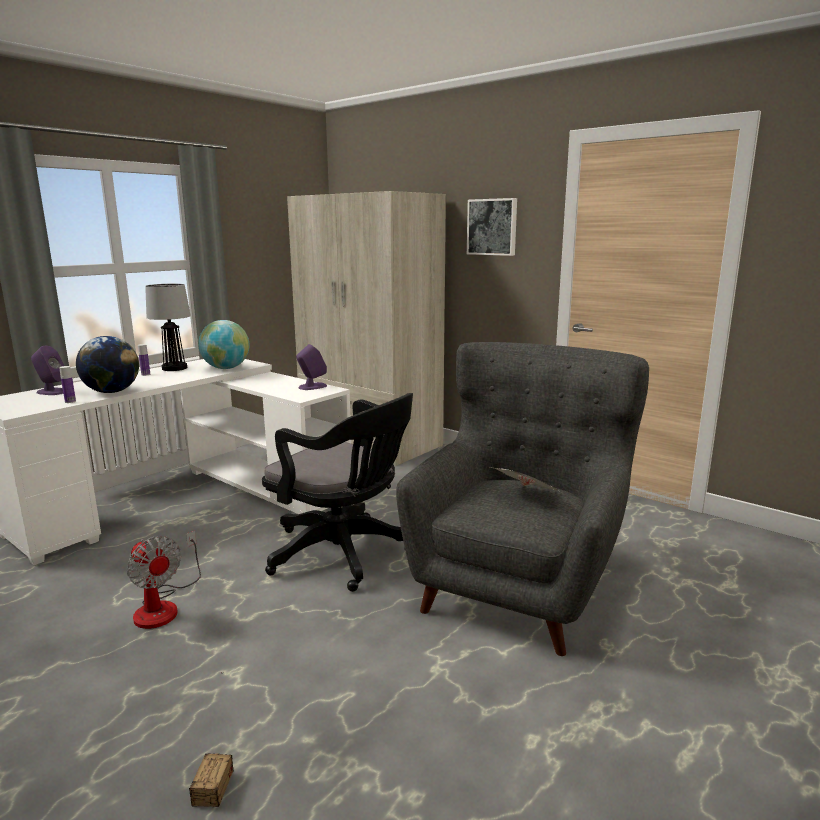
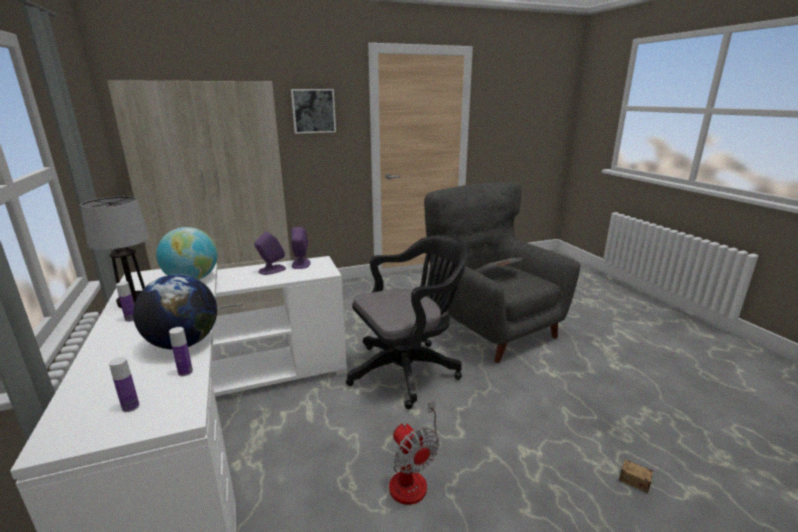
camera: 60 degrees left, 5 degrees up
purple speaker [31,346,64,395] -> purple speaker moved to [254,231,286,275]
fan [127,531,201,629] -> fan turned 75 degrees clockwise [389,400,439,505]
none -> bottle [109,357,139,412]

